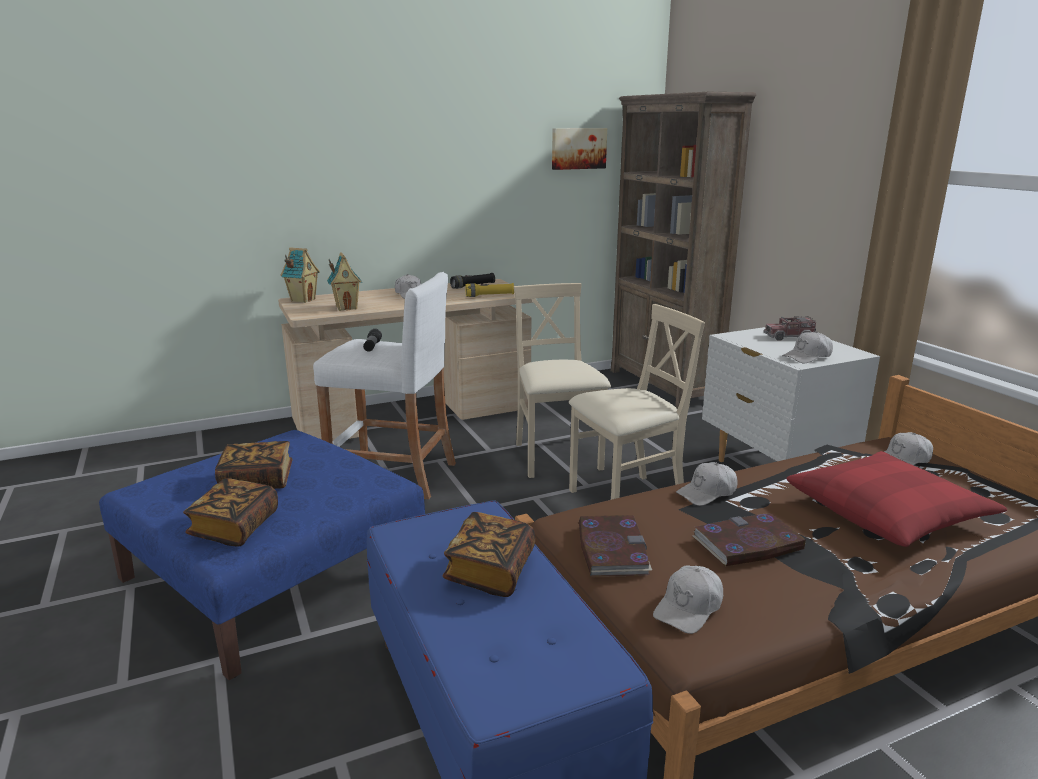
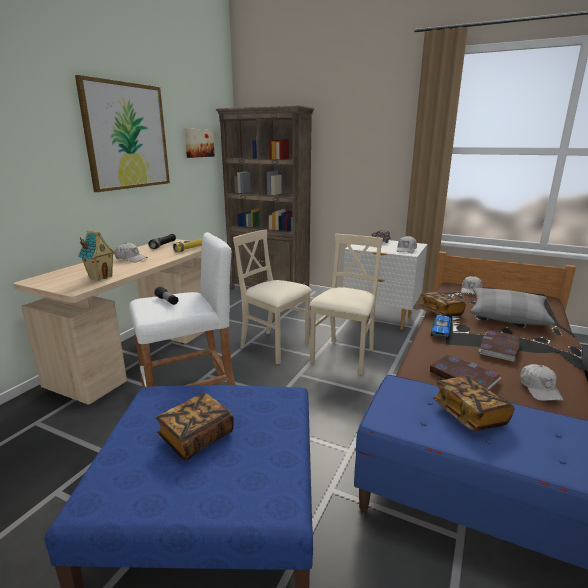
camera: 40 degrees left, 0 degrees up
book [183,478,278,547] -> book moved to [419,292,466,316]
toy house [281,247,320,303] -> none
white cap [676,462,738,506] -> toy car [431,315,452,339]
red pillow [786,451,1007,547] -> grey pillow [470,288,555,325]
none -> picture [75,75,170,192]

